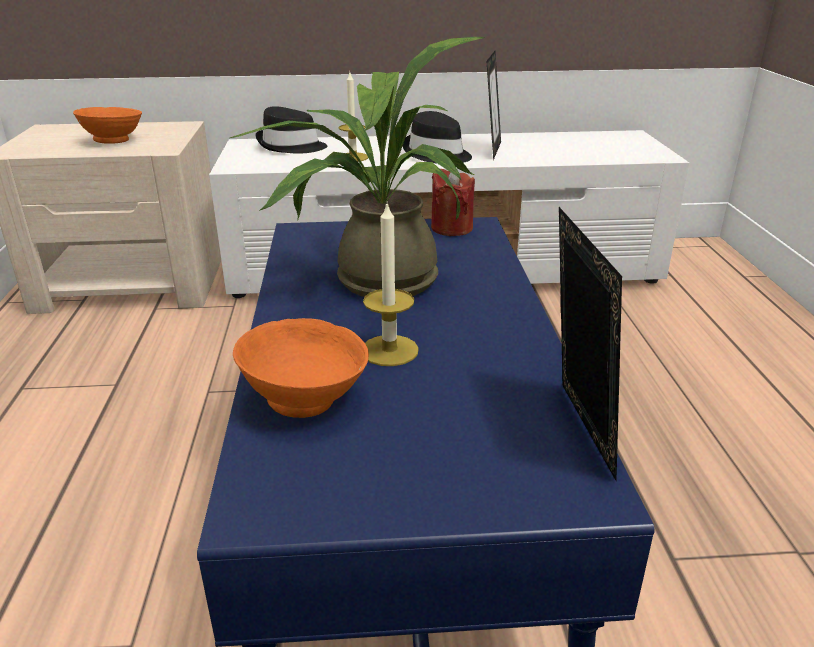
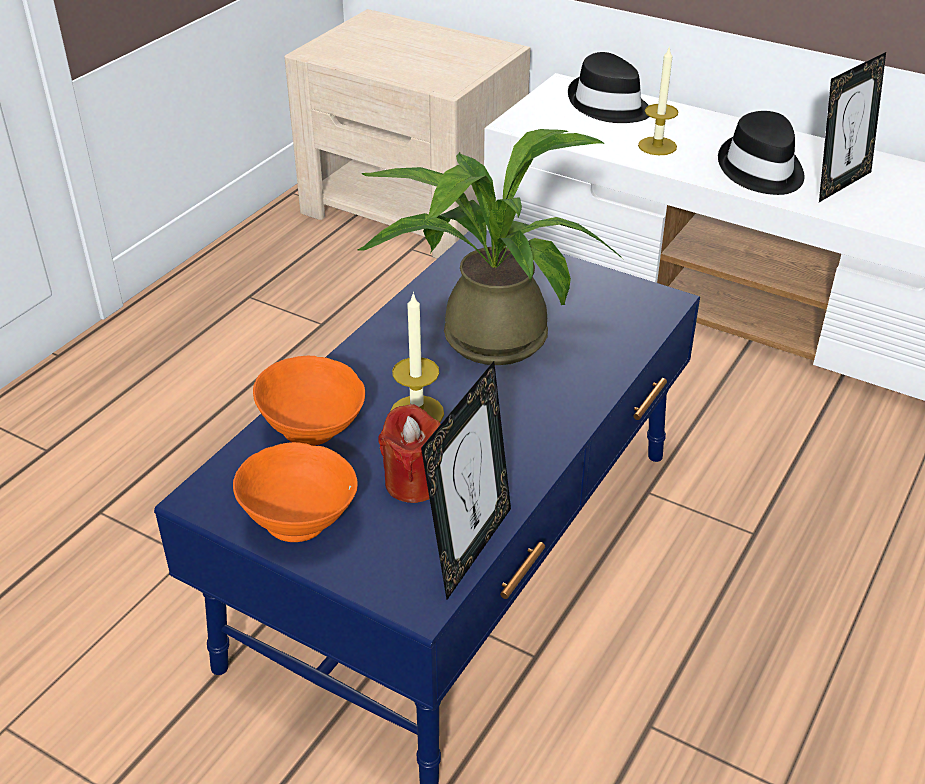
camera: 35 degrees right, 10 degrees up
orange bowl [73,107,142,144] -> orange bowl moved to [233,442,358,542]
red candle [431,169,475,236] -> red candle moved to [378,404,441,503]

